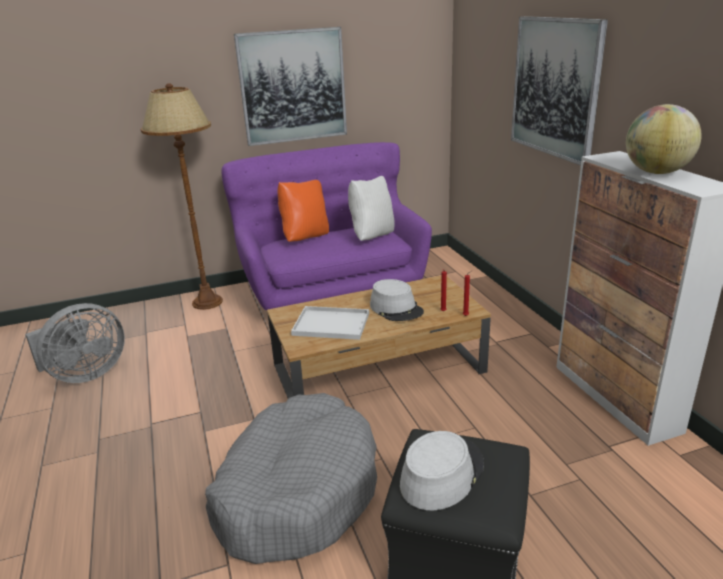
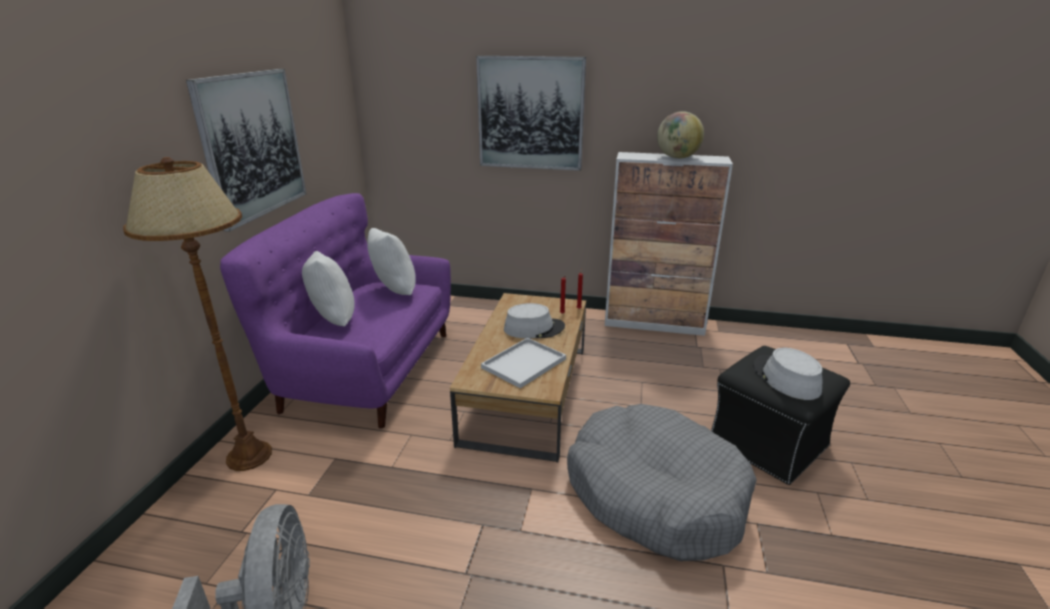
camera: 60 degrees left, 0 degrees up
orange pillow [278,180,329,242] -> white pillow [302,251,355,326]

